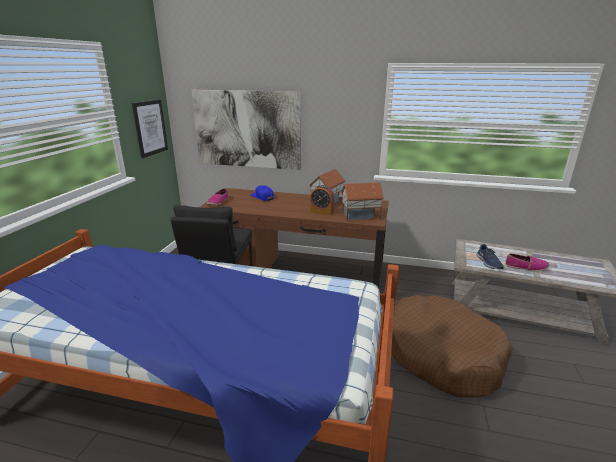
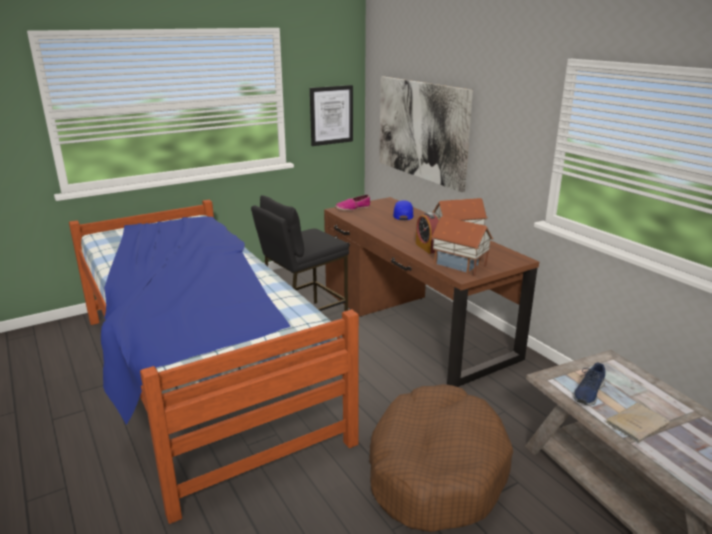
camera: 45 degrees right, 0 degrees up
shoe [505,254,549,272] -> beige book [606,403,670,443]

